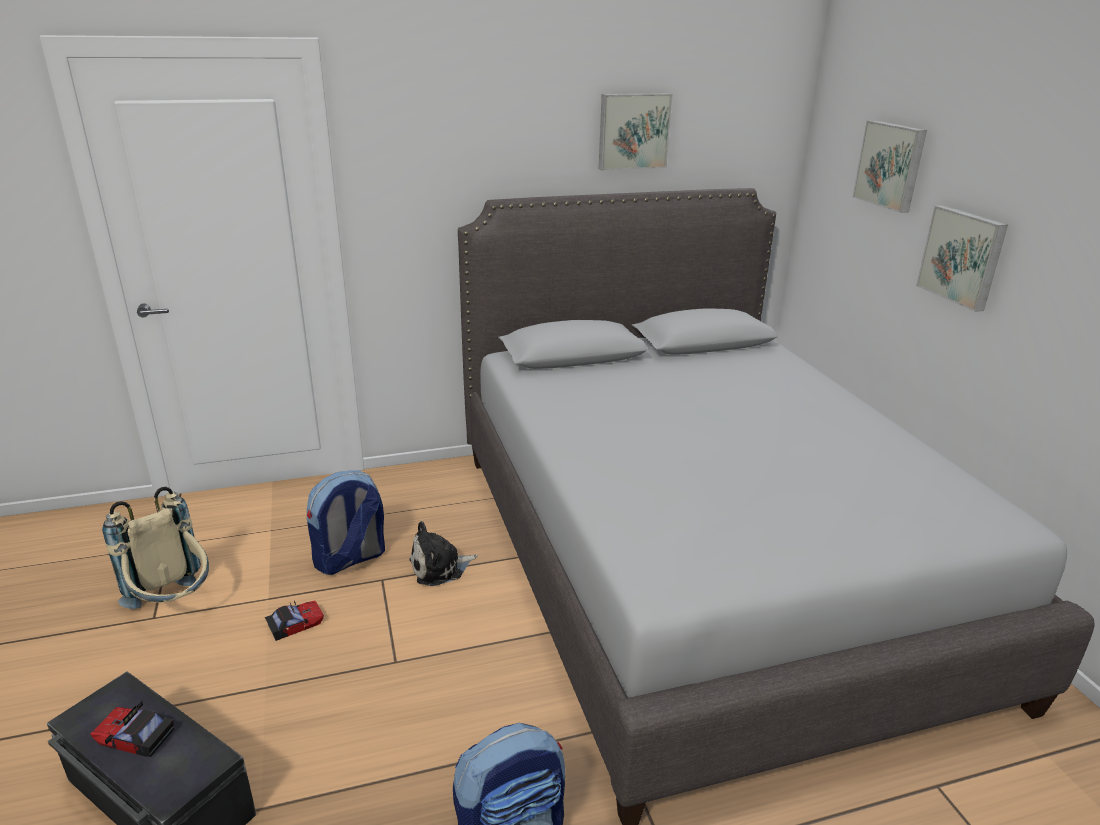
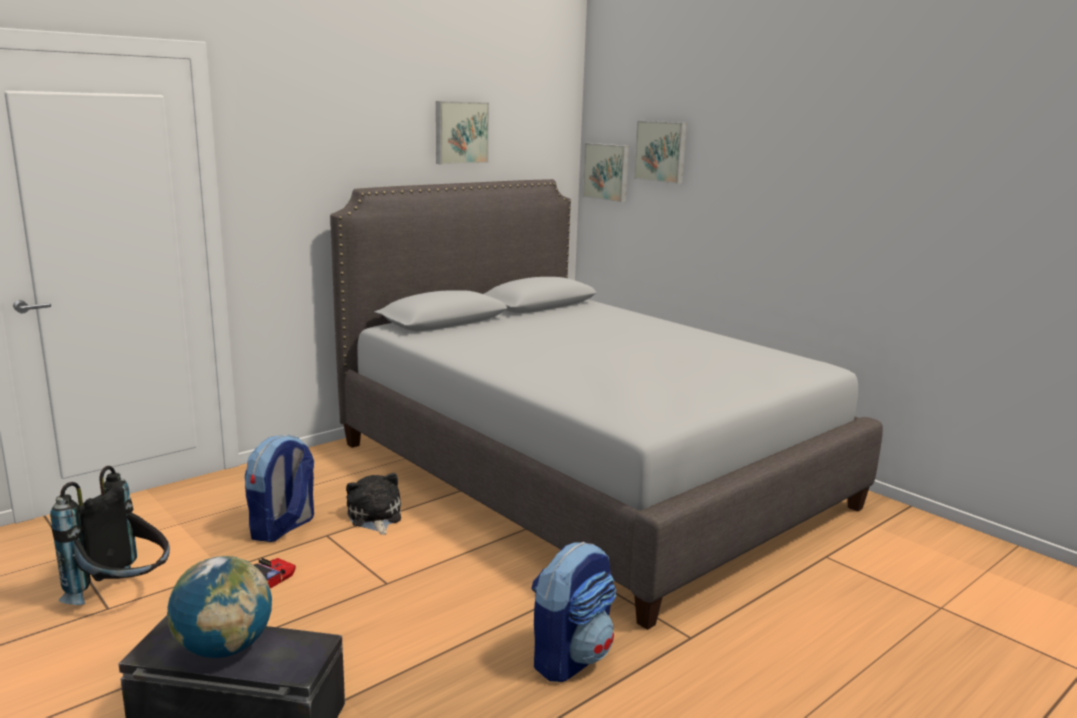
camera: 25 degrees left, 10 degrees down
toy car [90,701,175,757] -> globe [167,556,272,658]
beige backpack [102,487,209,609] -> black backpack [50,466,170,605]
plush toy [409,521,477,586] -> plush toy turned 120 degrees clockwise [346,473,401,535]
picture [916,205,1008,312] -> picture moved to [583,143,629,202]

